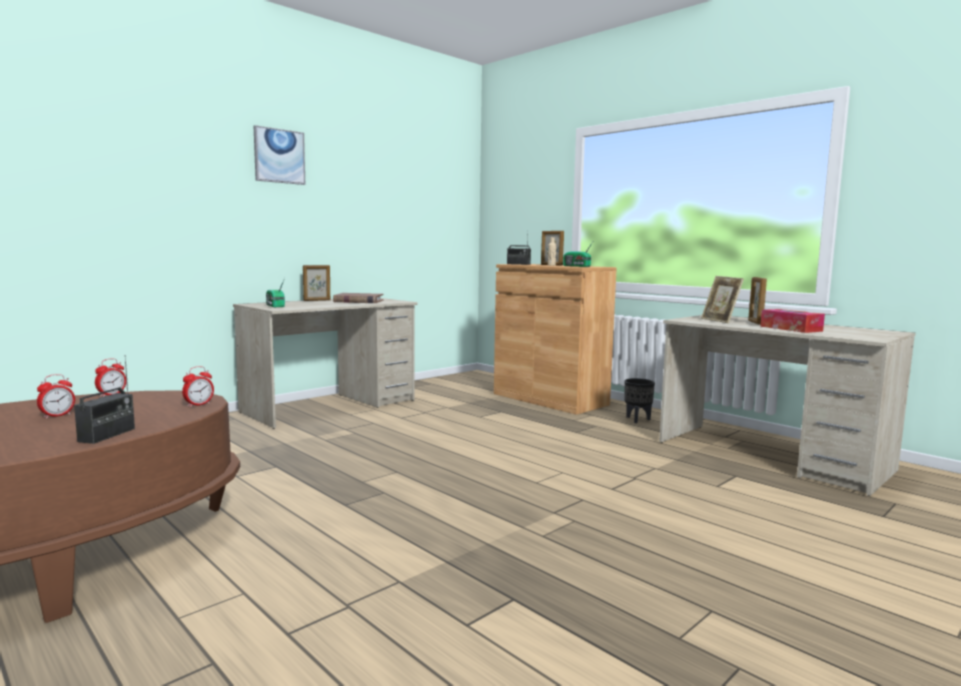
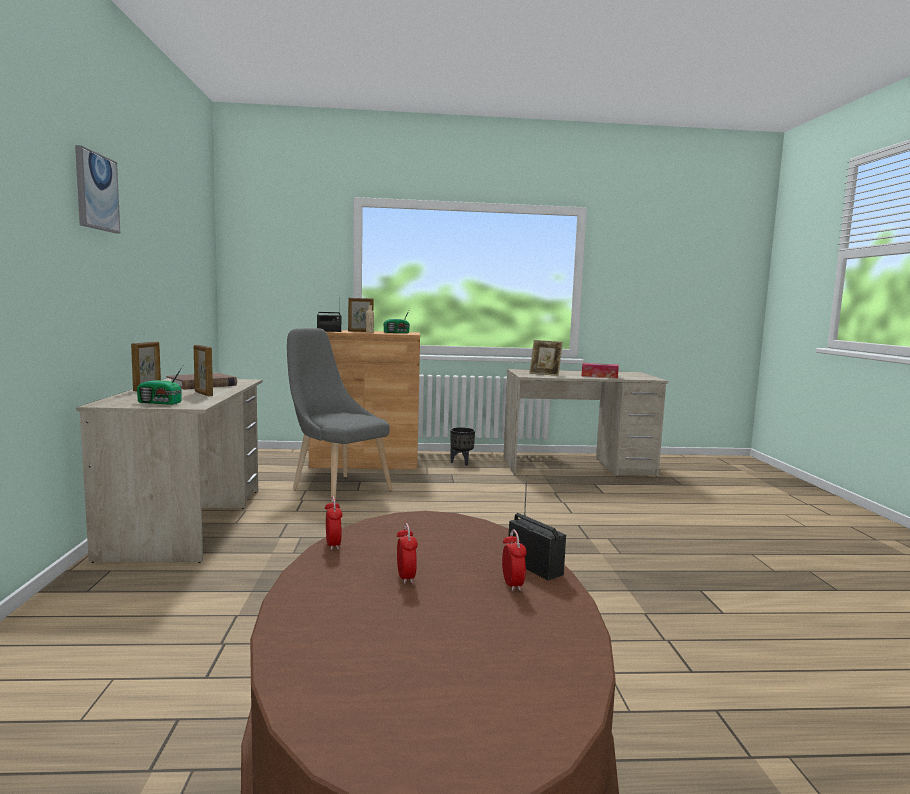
camera: 50 degrees left, 0 degrees up
alarm clock [182,366,214,407] -> alarm clock moved to [502,529,527,592]
picture frame [748,277,767,325] -> picture frame moved to [194,345,213,396]
none -> grey chair [287,328,392,503]

